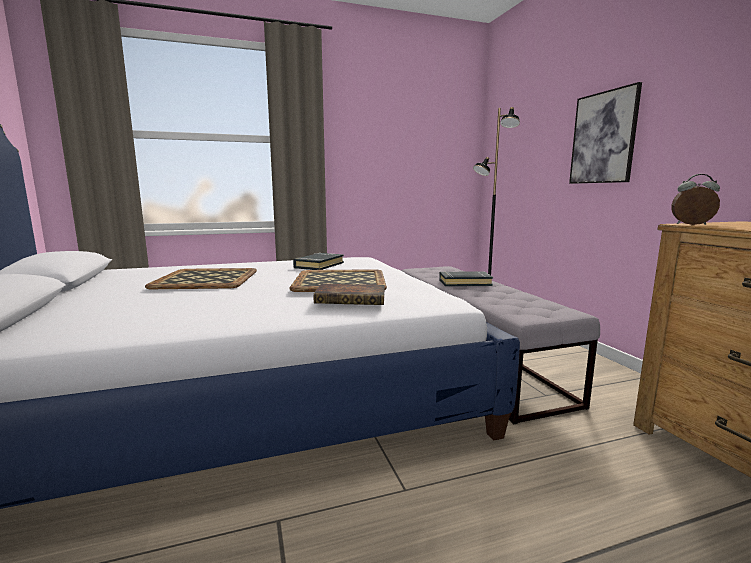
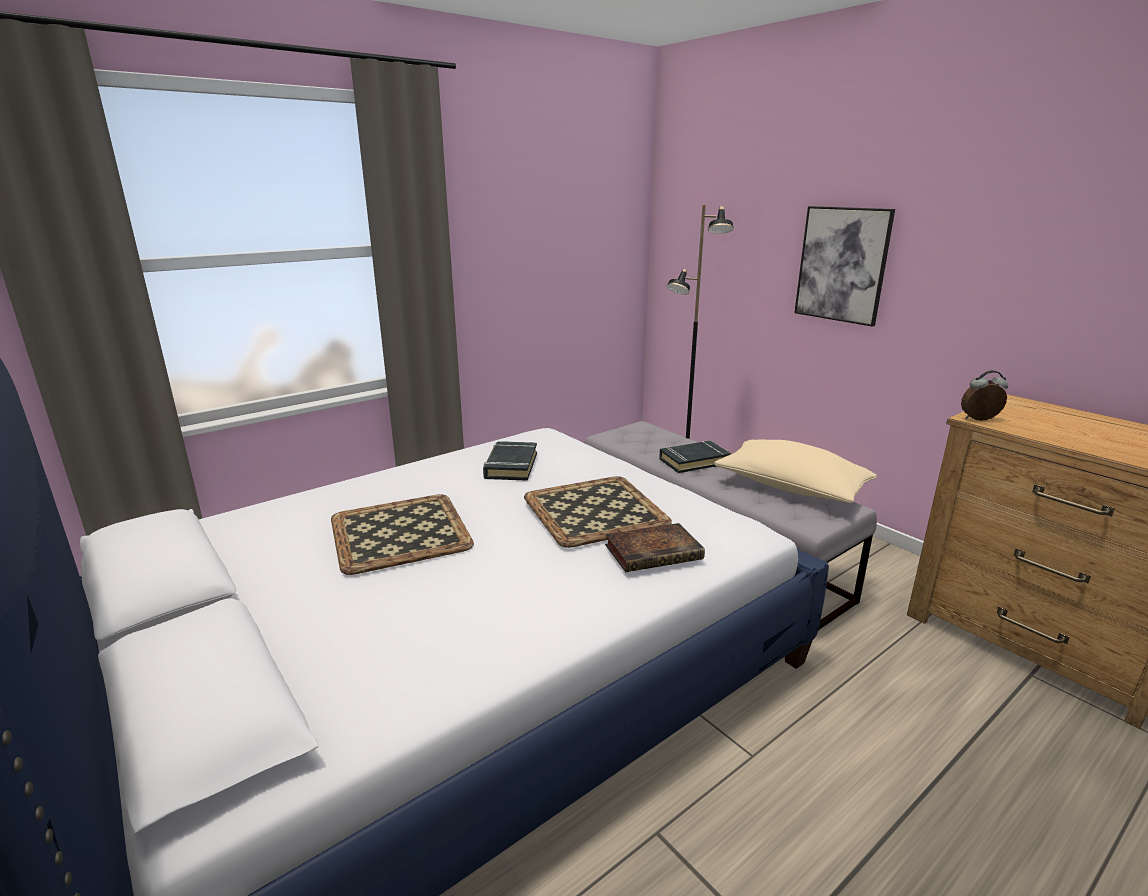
camera: 20 degrees left, 10 degrees up
none -> beige pillow [714,439,877,503]

